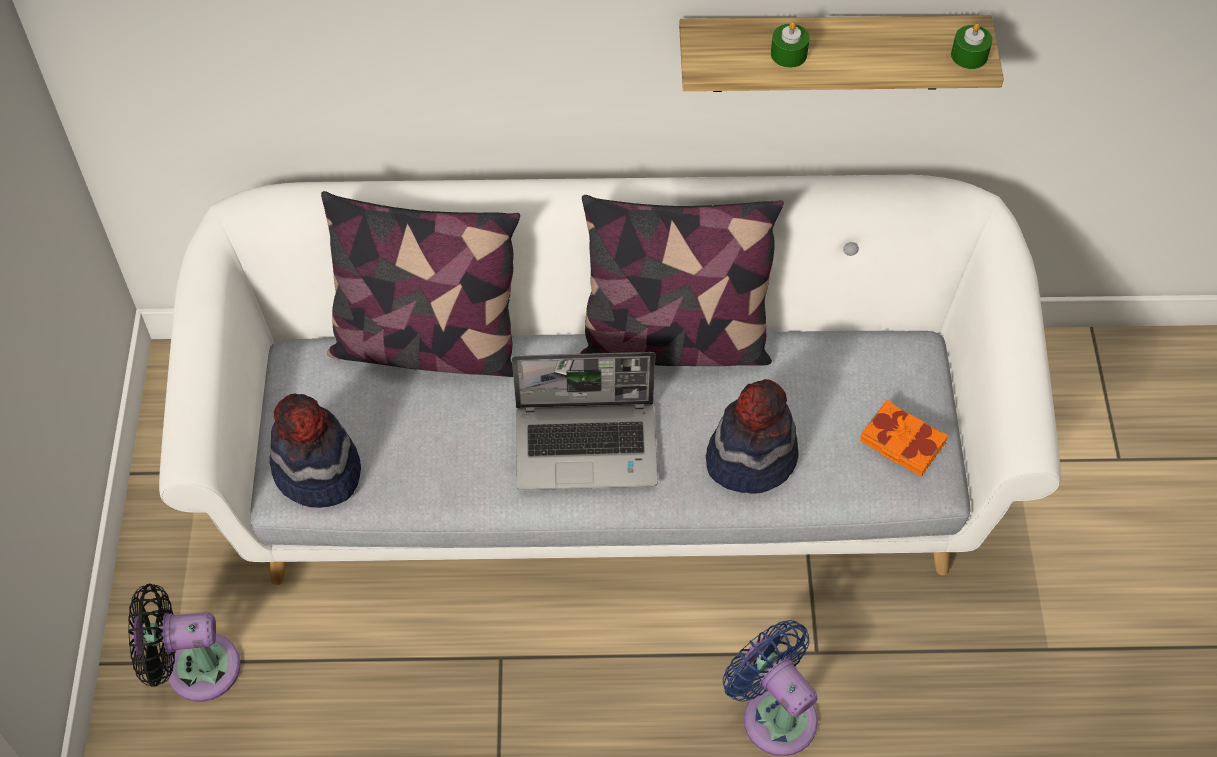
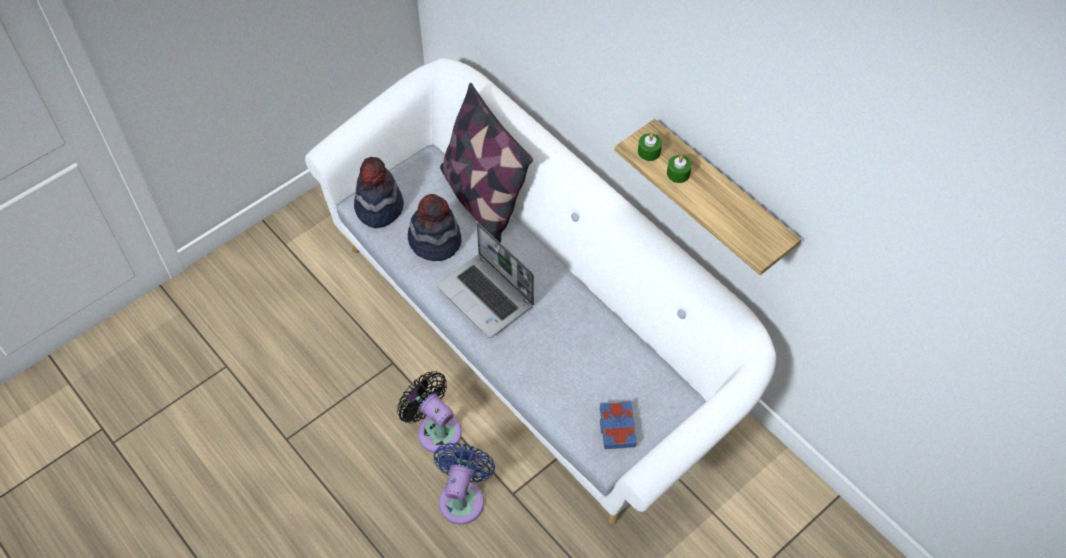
camera: 50 degrees right, 0 degrees up
black fan [128,584,241,702] -> black fan moved to [397,371,462,453]
pillow [580,195,784,366] -> none
hat [706,379,799,494] -> hat moved to [408,194,462,261]
orange book [860,399,948,477] -> blue book [600,401,637,449]
green candle [951,23,992,69] -> green candle moved to [638,133,662,161]

